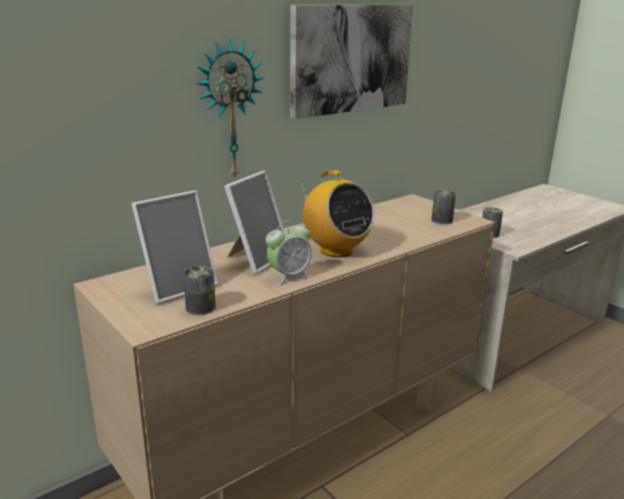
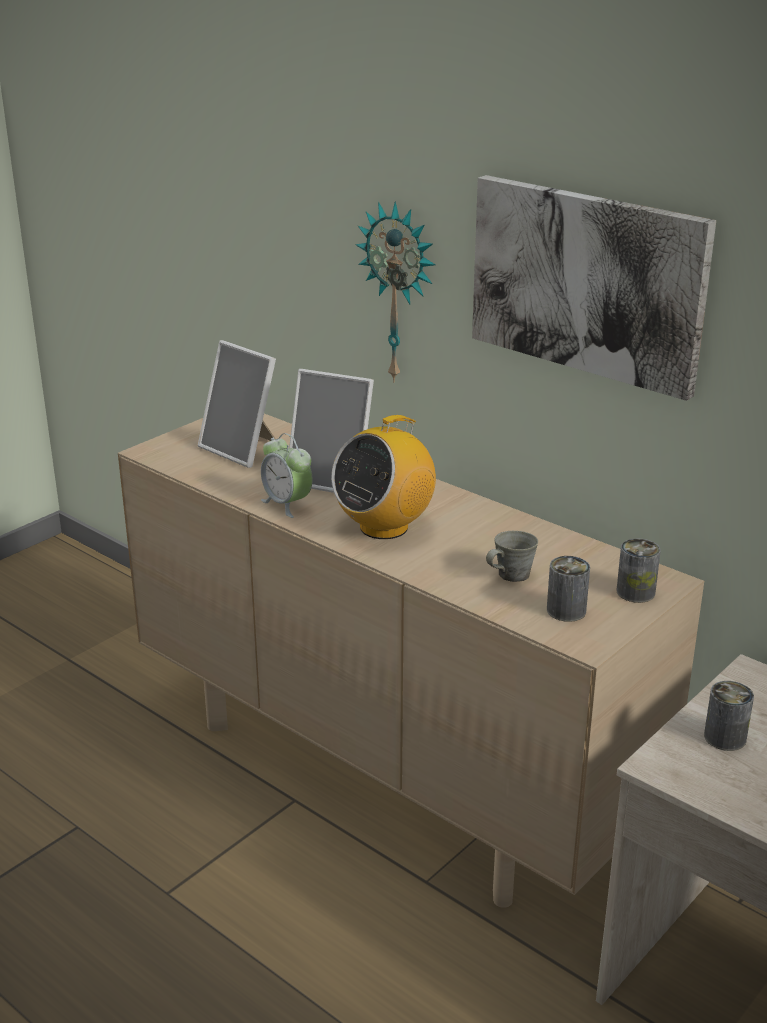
camera: 80 degrees right, 5 degrees up
can [183,266,216,315] -> can moved to [617,538,661,603]
none -> grey mug [486,531,538,582]

